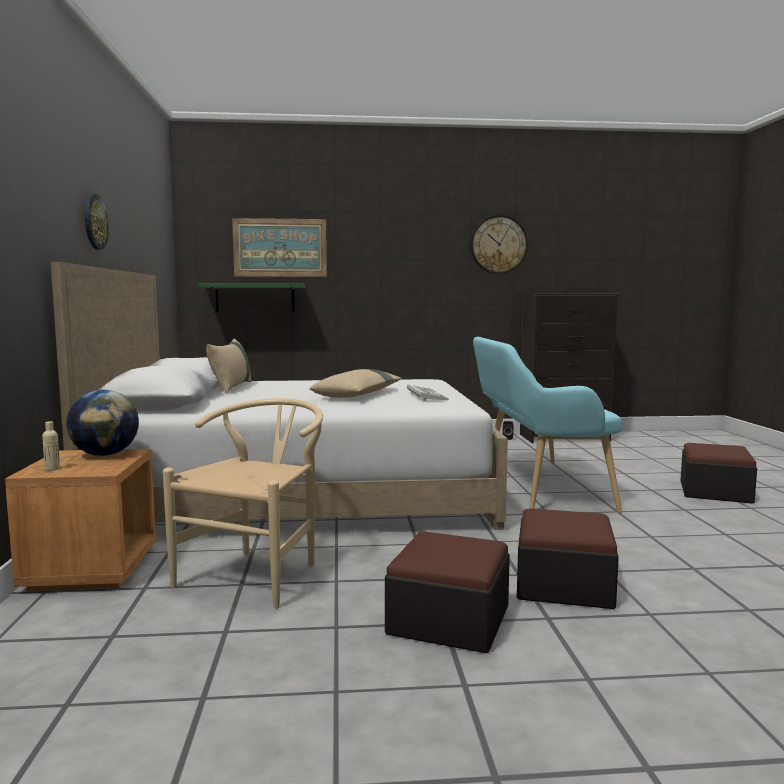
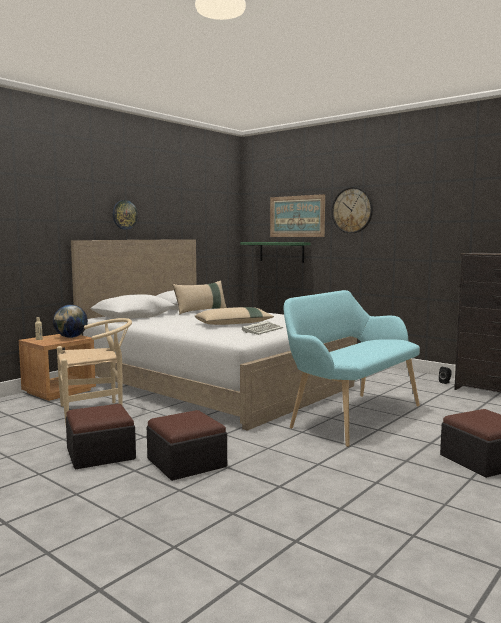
camera: 45 degrees right, 0 degrees up
wall clock [471,215,528,274] -> wall clock moved to [332,187,373,233]

